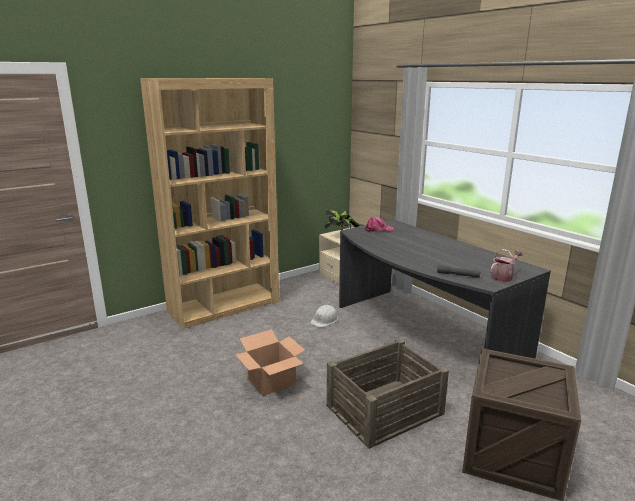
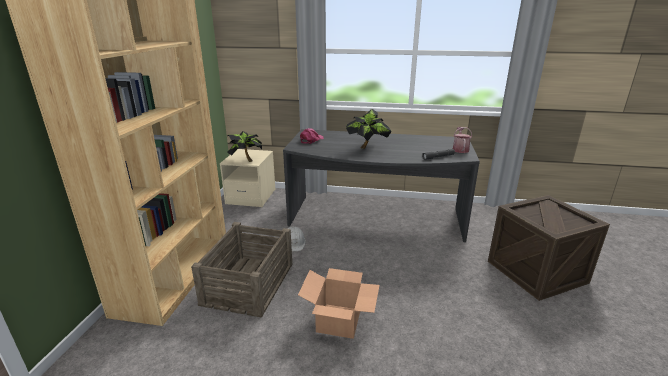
camera: 45 degrees left, 5 degrees up
crate [326,338,449,449] -> crate moved to [191,222,292,318]
none -> potted plant [346,109,392,149]

